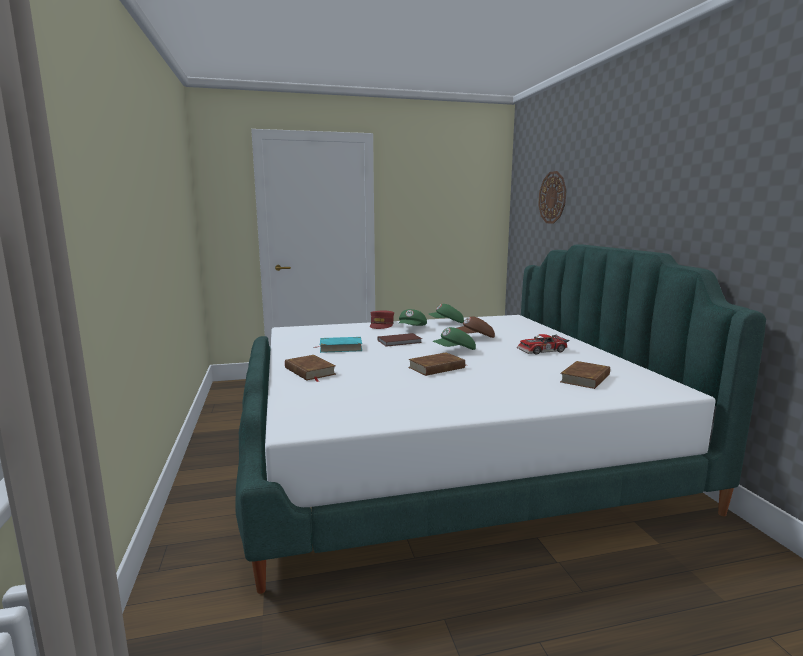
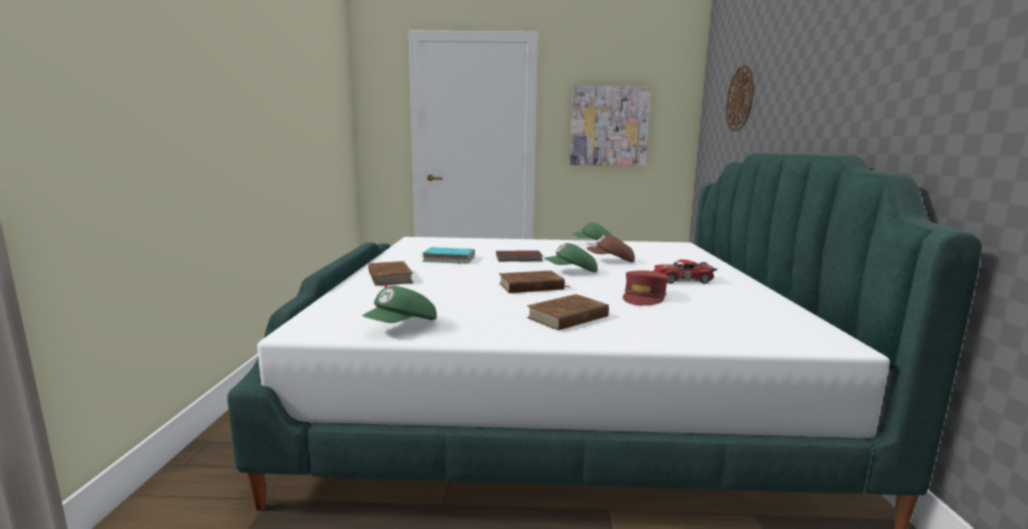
camera: 15 degrees right, 0 degrees up
red cap [370,310,394,329] -> red cap moved to [623,270,669,306]
green cap [399,309,427,326] -> green cap moved to [362,286,437,323]
brown book [560,361,610,389] -> brown book moved to [527,294,609,330]
none -> picture [570,86,651,166]

